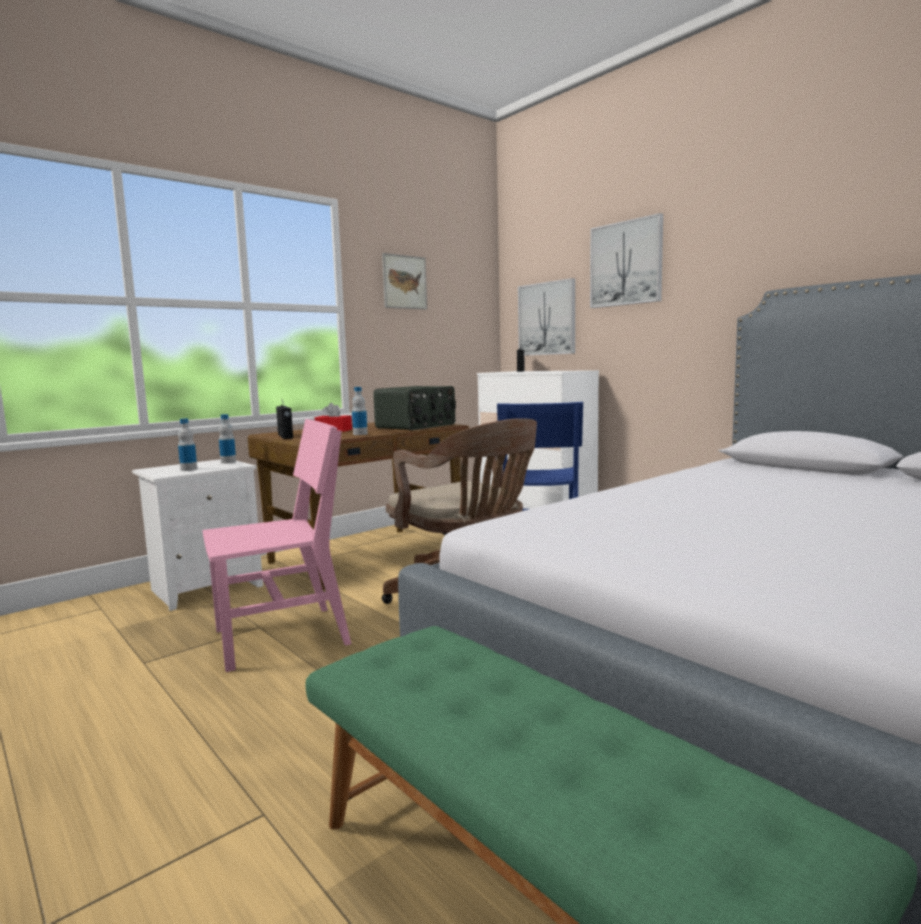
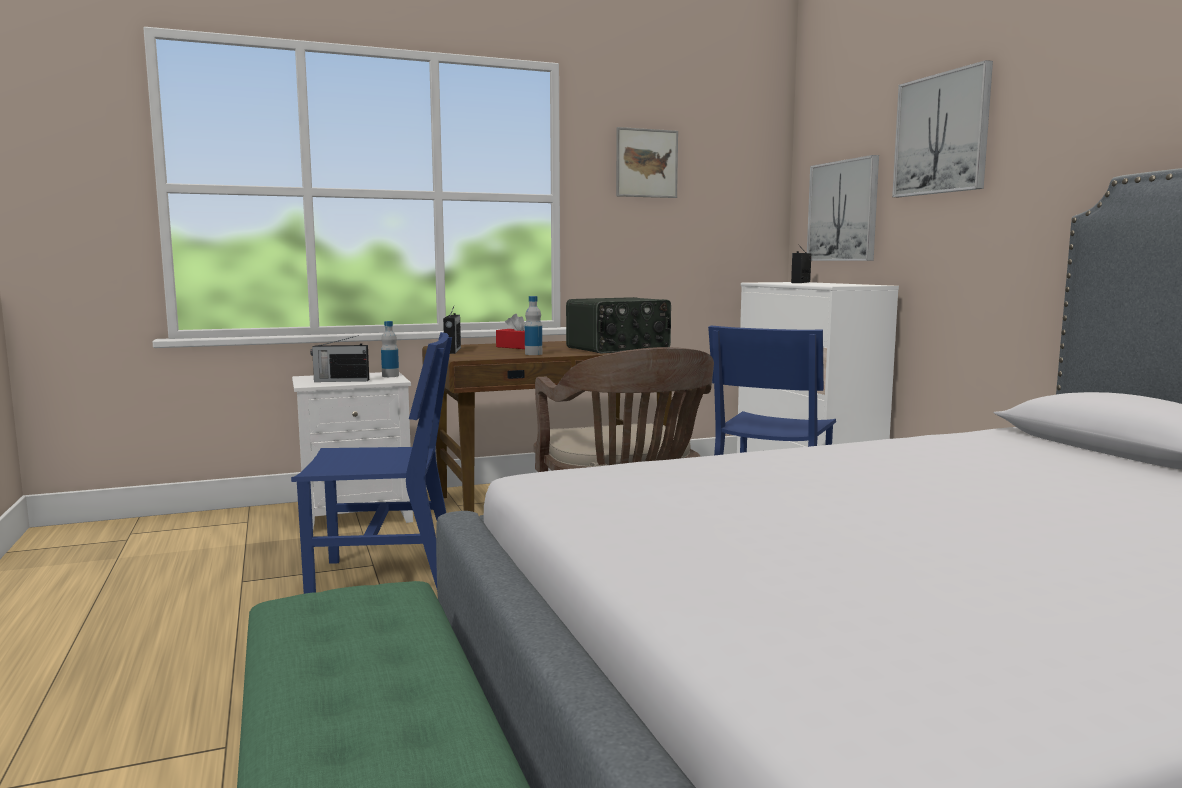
camera: 20 degrees right, 0 degrees up
bottle [178,418,197,471] -> radio [310,335,369,382]
pink chair [202,419,351,672] -> blue chair [291,332,452,594]

